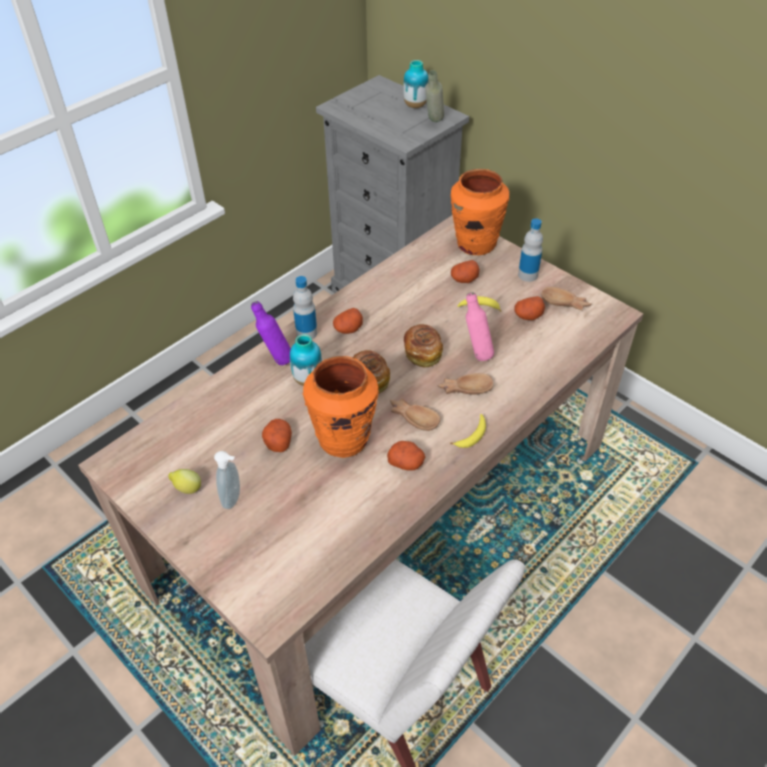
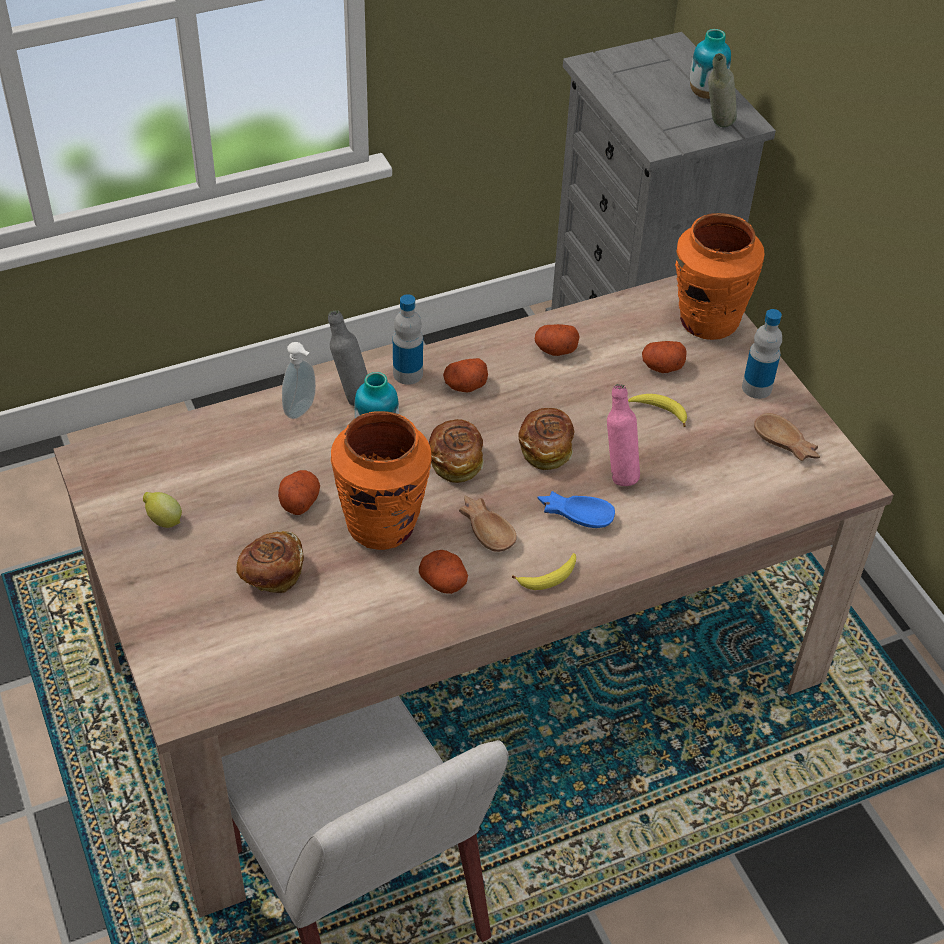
camera: 20 degrees right, 0 degrees up
soap dispenser [214,451,240,509] -> soap dispenser moved to [282,342,316,419]
purple bottle [251,301,291,365] -> grey bottle [328,310,368,406]
brown bowl [437,373,493,395] -> blue bowl [537,491,615,528]
potato [514,296,545,320] -> potato moved to [535,324,580,356]
none -> bread [237,531,304,593]

